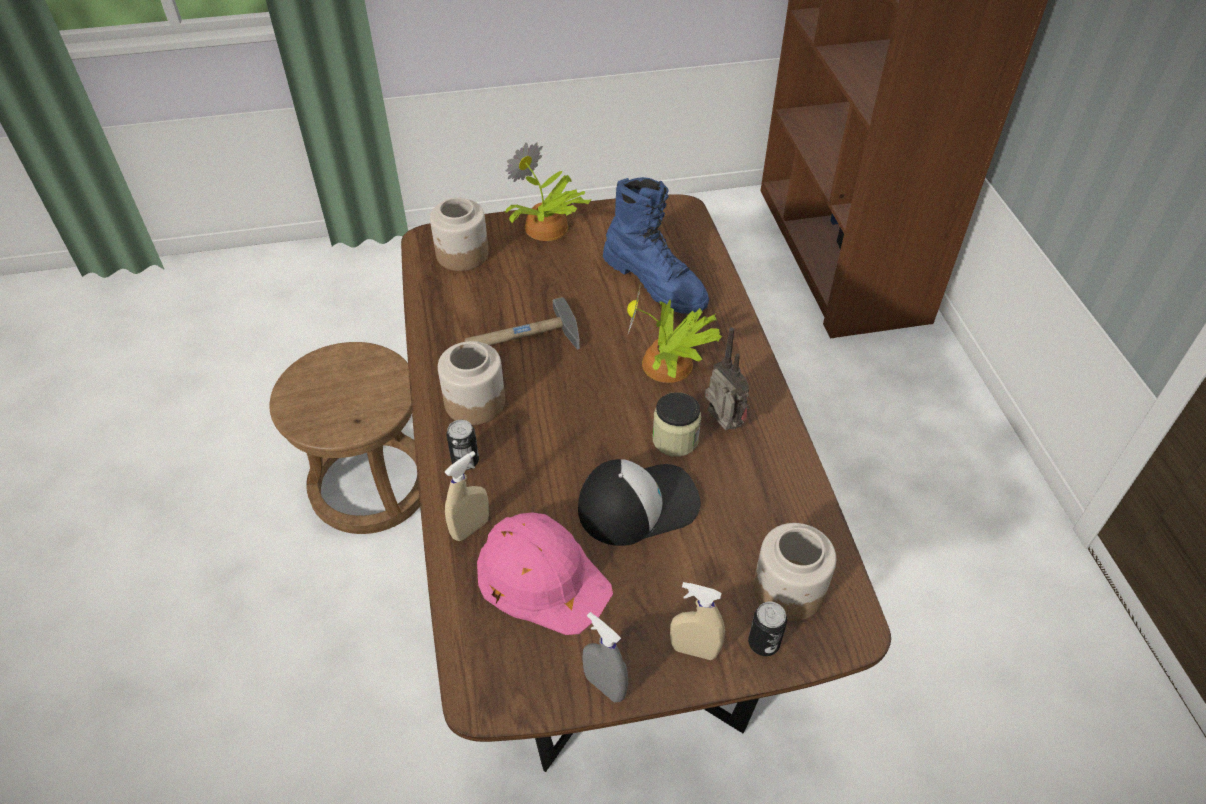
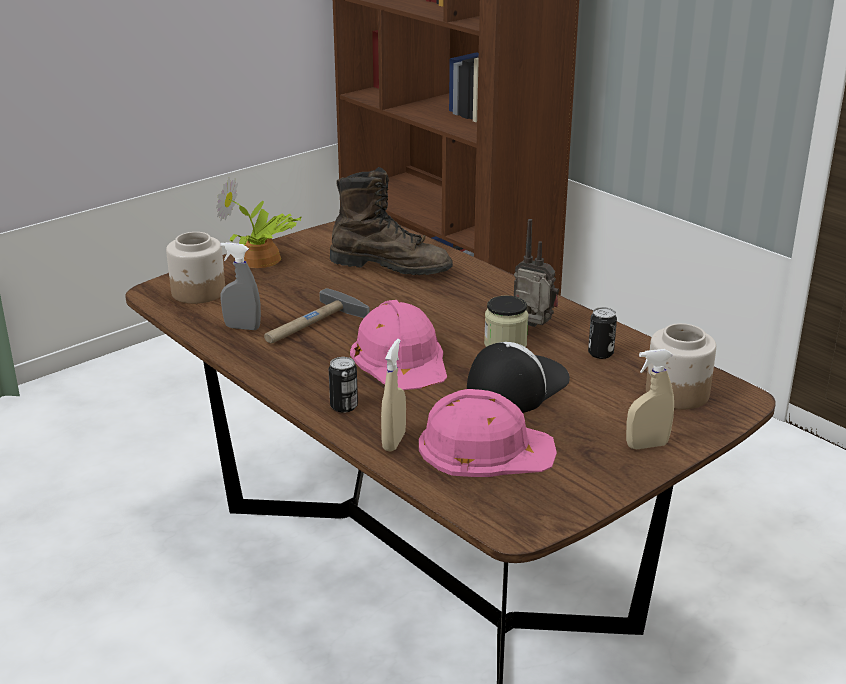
camera: 30 degrees left, 20 degrees down
brown stool [269,342,420,534] -> none
jar [438,341,505,425] -> none
grey spray bottle [583,612,628,702] -> grey spray bottle moved to [220,242,261,330]
blue boot [603,177,709,314] -> brown boot [330,167,453,275]
potted plant [627,285,722,383] -> none
can [748,601,787,656] -> can moved to [588,307,617,359]
none -> pink hard hat [350,300,447,390]

